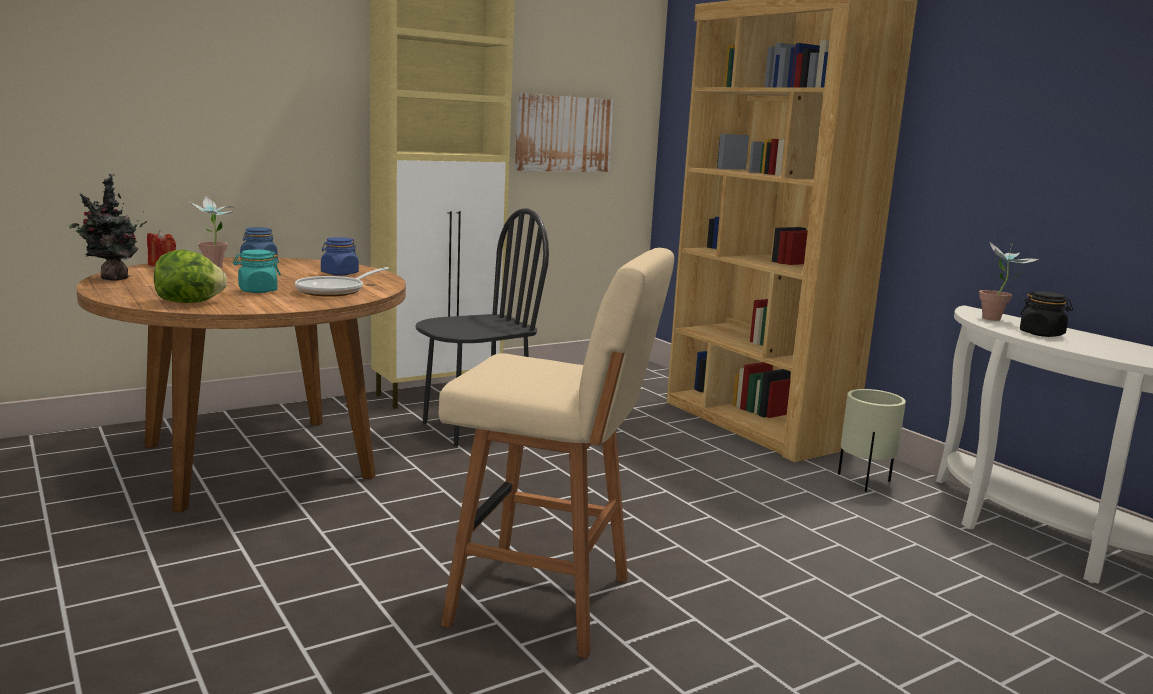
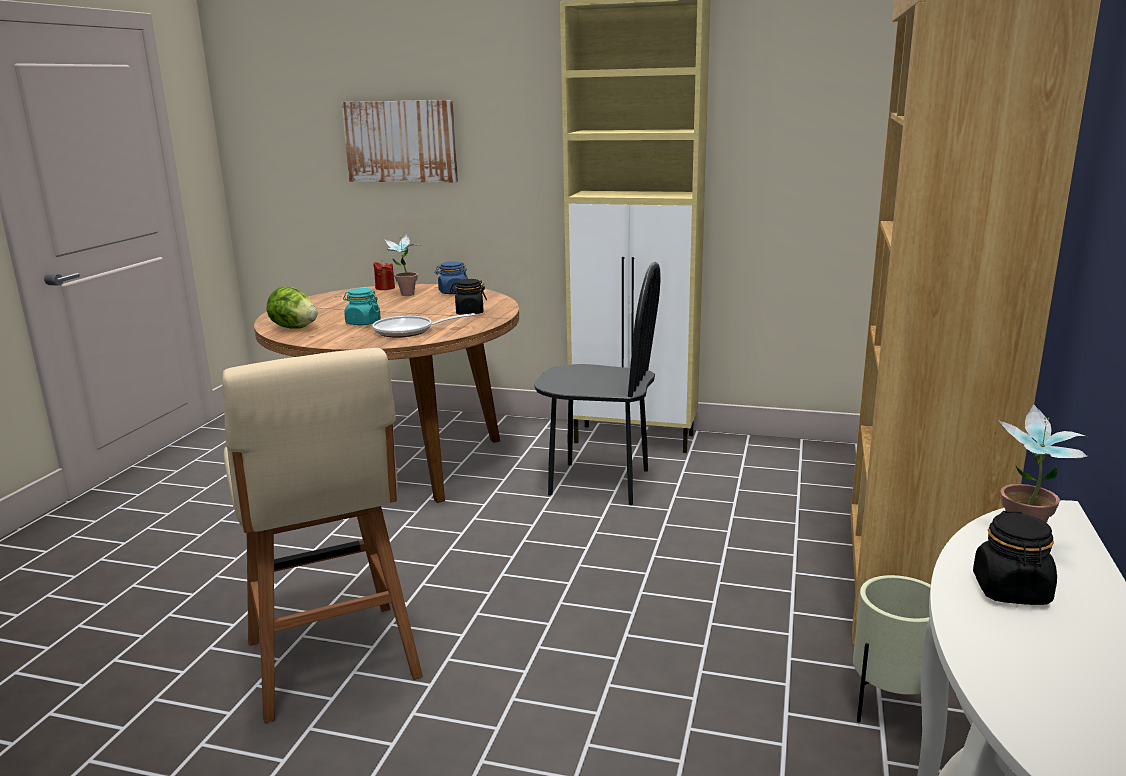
camera: 50 degrees right, 5 degrees up
potted plant [69,174,147,281] -> none
blue jar [321,237,359,275] -> black jar [450,279,487,315]
picture [515,93,614,172] -> picture moved to [341,100,458,183]

